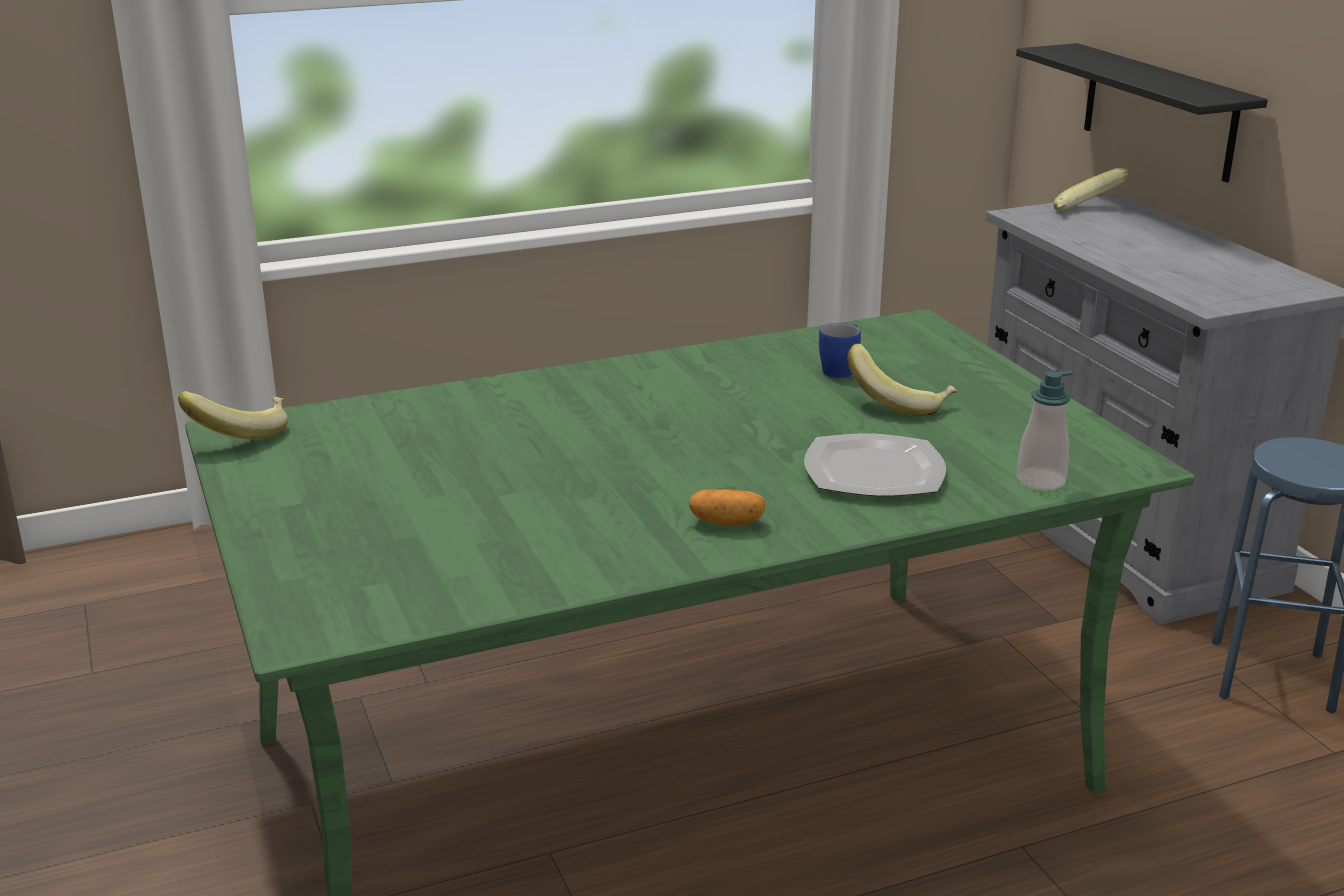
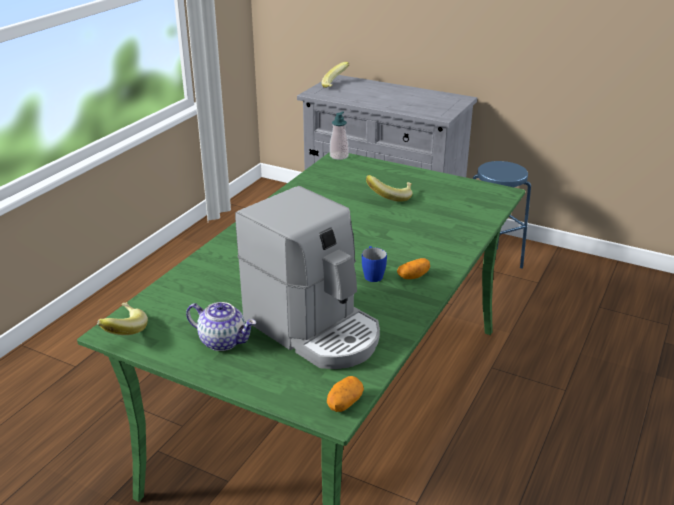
camera: 40 degrees left, 5 degrees up
plate [804,433,946,496] -> none
blue mug [819,323,861,378] -> blue mug moved to [362,246,387,282]
black shelf [1016,43,1268,183] -> none
soap dispenser [1016,371,1072,491] -> soap dispenser moved to [330,111,349,160]
none -> teapot [186,302,256,351]
none -> coffee machine [235,186,380,369]
none -> potato [327,376,364,412]

